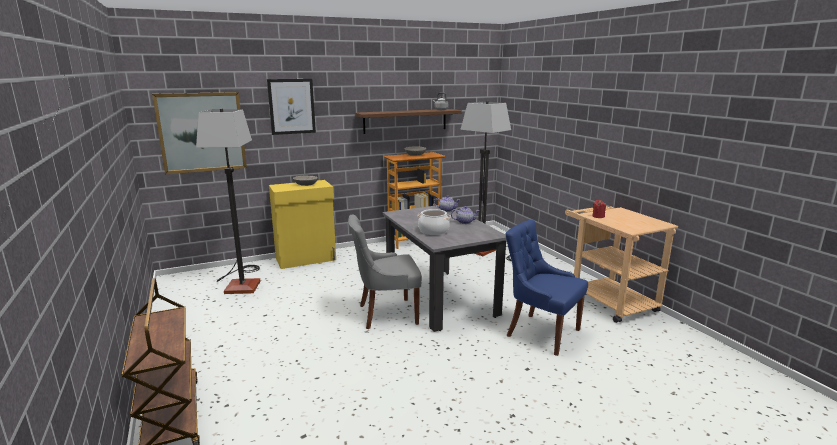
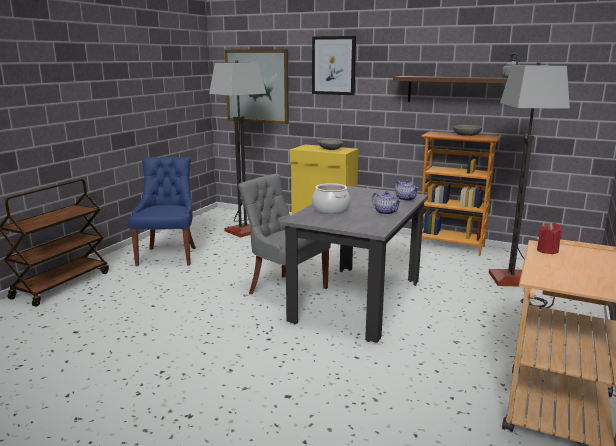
camera: 50 degrees right, 0 degrees up
blue chair [506,220,588,356] -> blue chair moved to [129,157,196,266]

